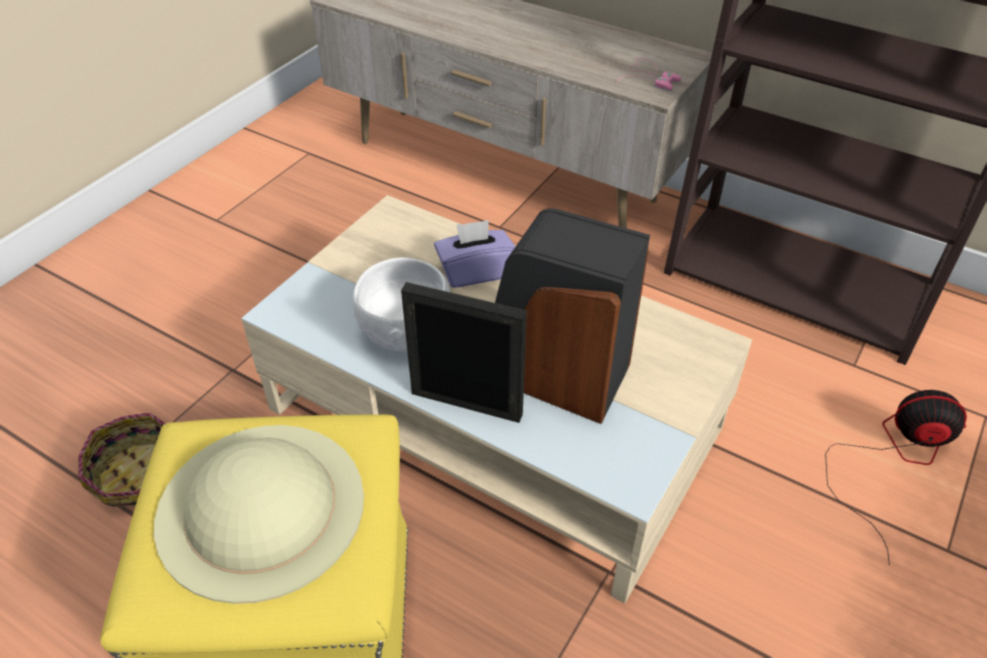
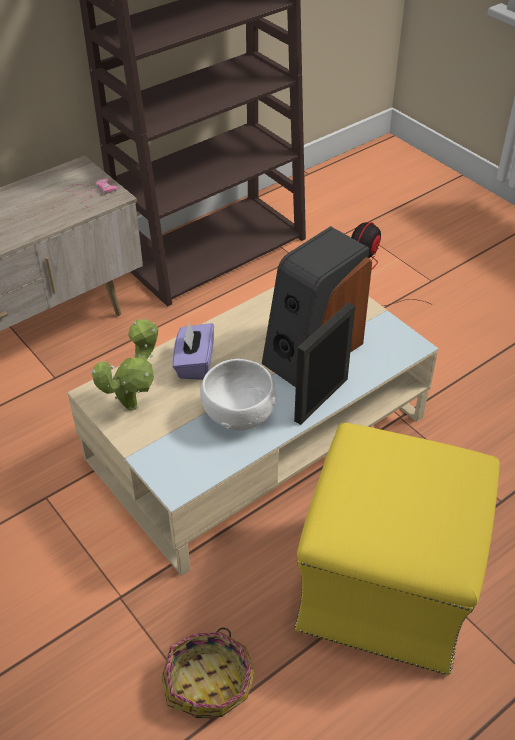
camera: 70 degrees left, 0 degrees up
beige hat [154,425,364,604] -> none
none -> potted plant [92,319,158,411]

